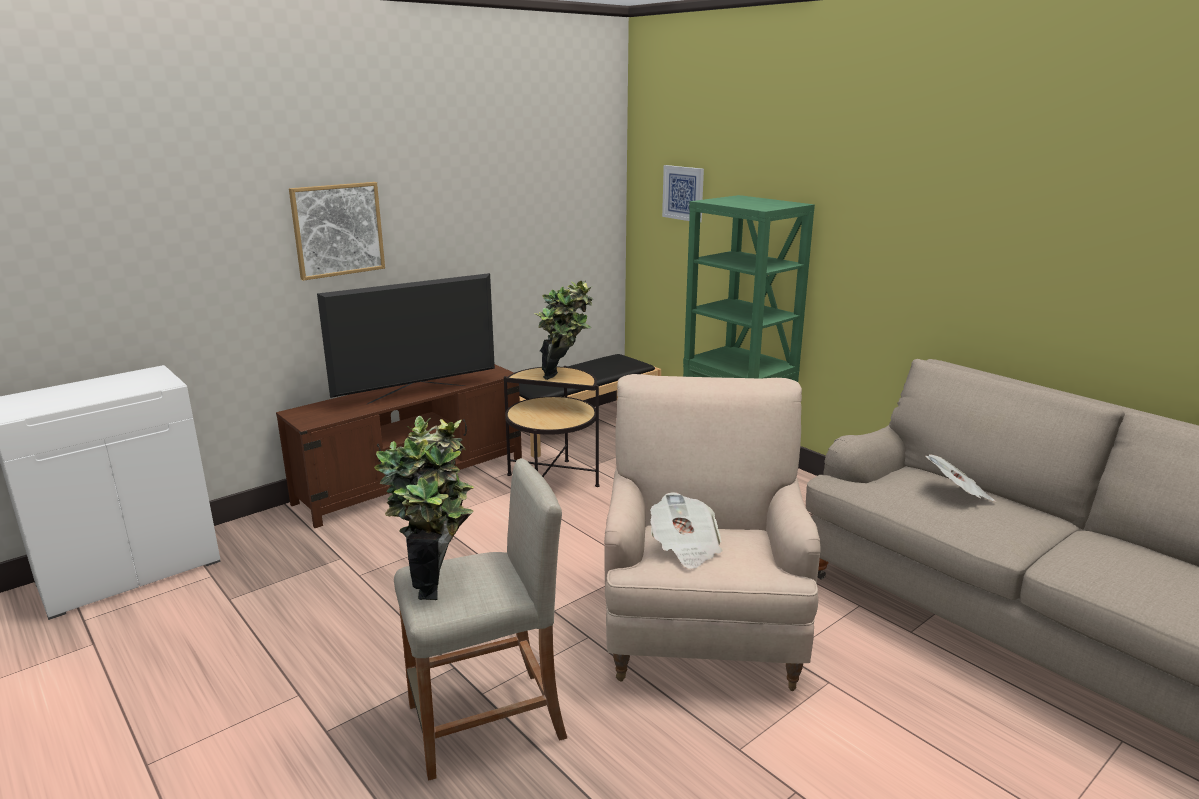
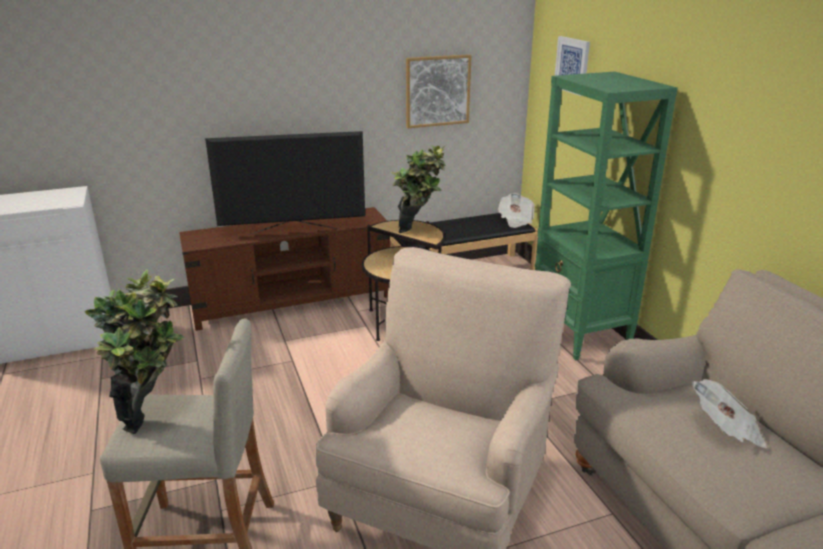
camera: 20 degrees right, 5 degrees up
picture [289,182,385,281] -> picture moved to [406,54,472,128]
newspaper [650,492,722,569] -> newspaper moved to [498,193,535,228]

